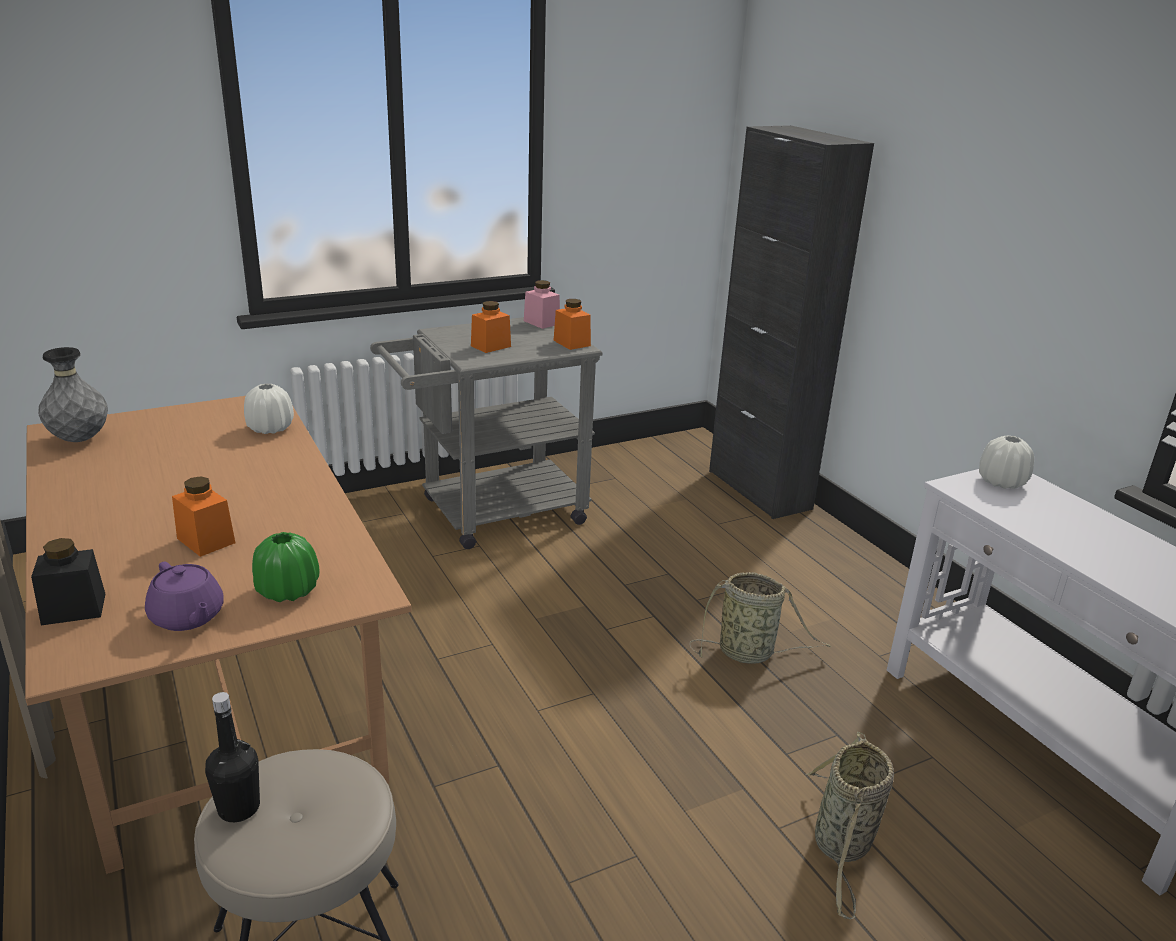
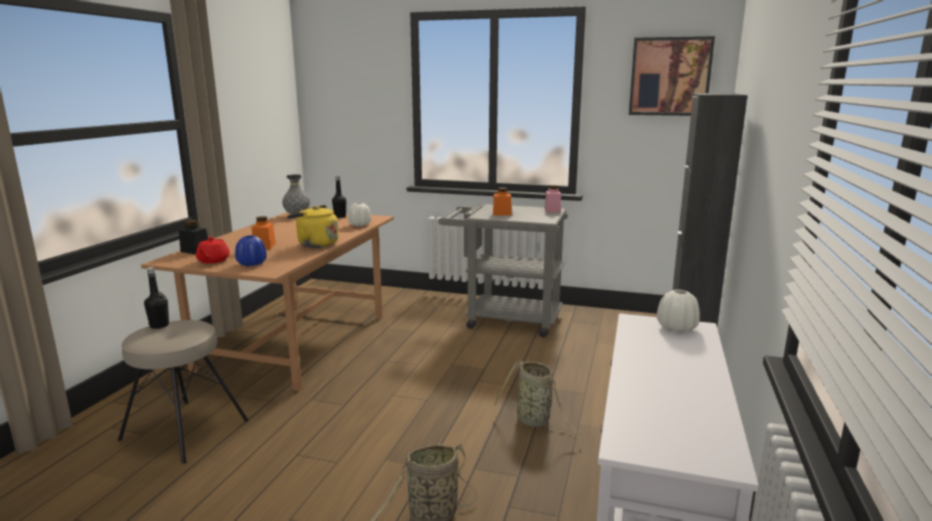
camera: 45 degrees right, 10 degrees down
purple teapot [145,561,224,631] -> red teapot [196,237,230,264]
green vase [252,532,320,602] -> blue vase [235,235,267,266]
orange jar [553,299,591,350] -> none
none -> yellow kettle [287,205,339,248]
none -> black bottle [332,176,346,218]
none -> picture [629,36,715,116]

